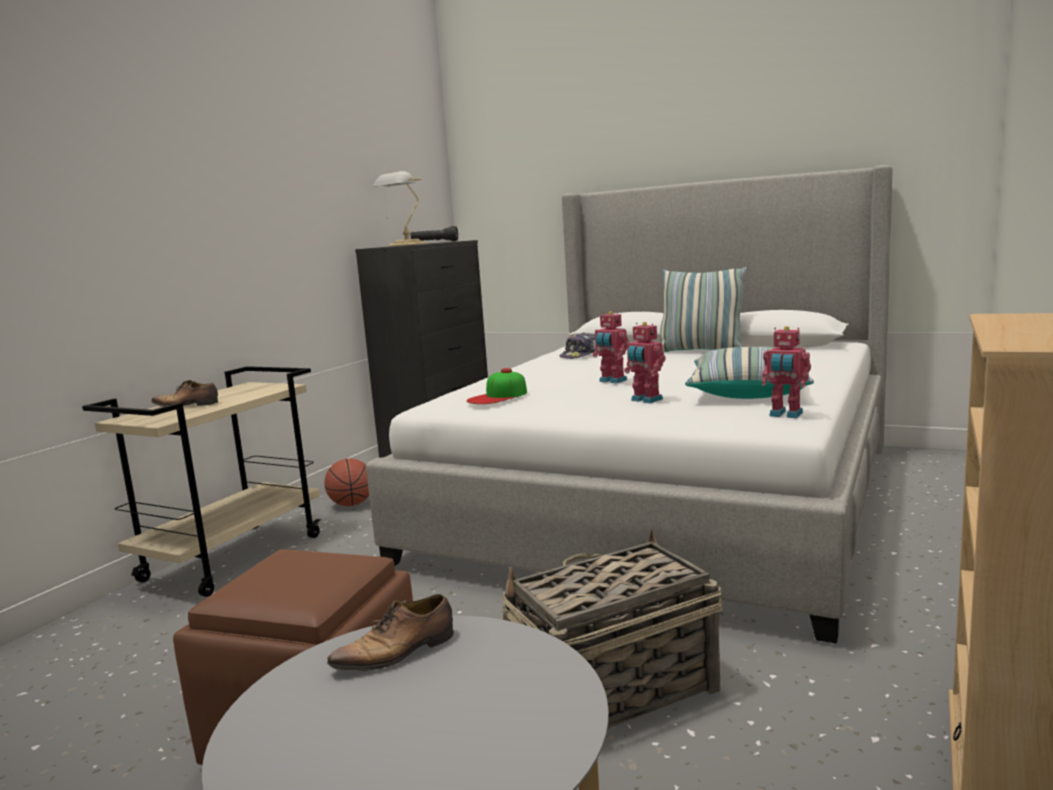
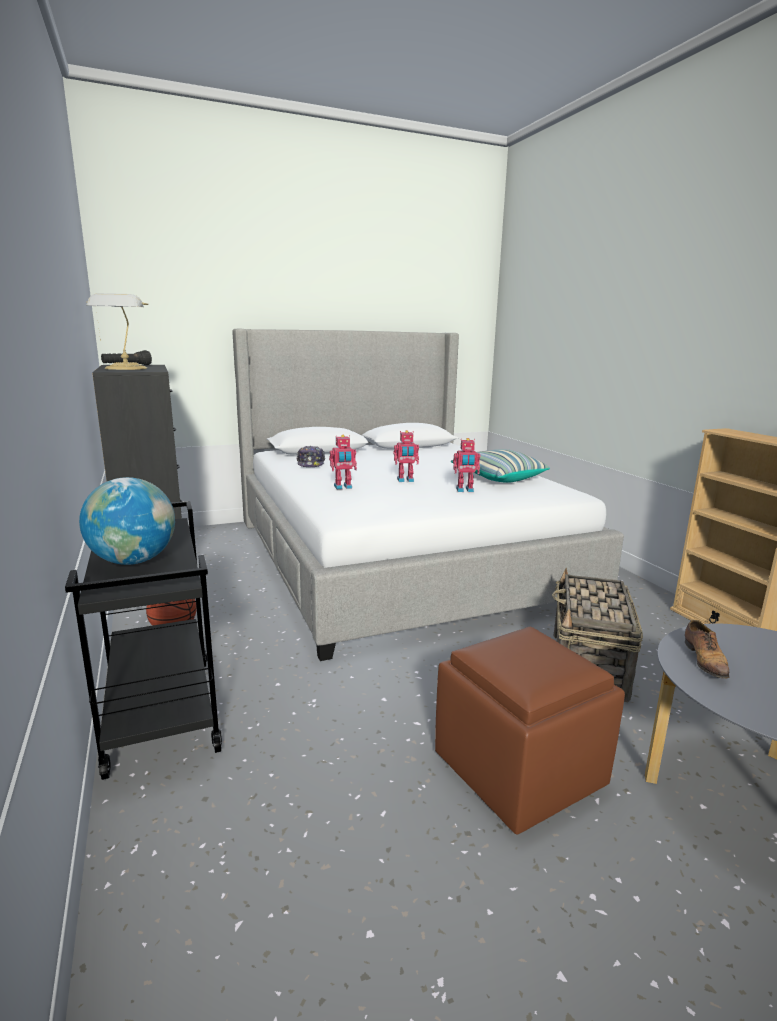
camera: 50 degrees left, 5 degrees up
beige cart [82,366,321,597] -> black cart [65,501,222,780]
shoe [151,380,218,407] -> globe [79,477,175,565]
cap [466,368,527,404] -> none
pillow [660,267,747,352] -> none
toy robot [762,326,811,418] -> toy robot moved to [329,435,357,489]

